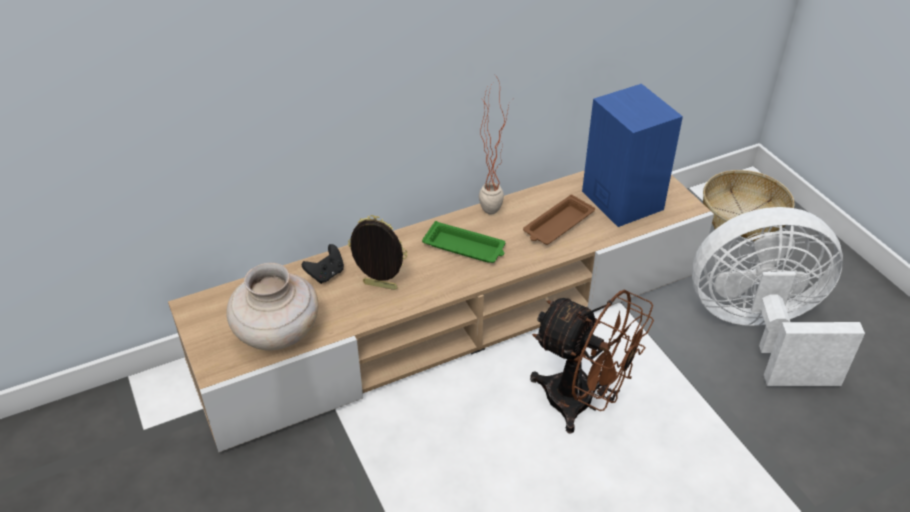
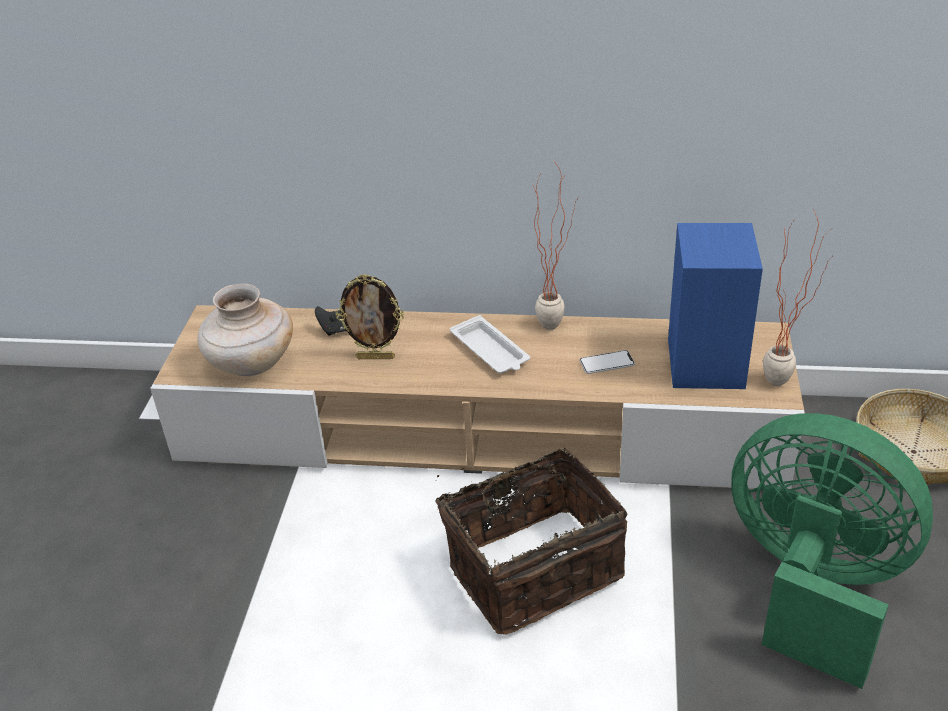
camera: 35 degrees right, 5 degrees down
picture frame [348,215,407,290] -> picture frame turned 135 degrees clockwise [336,274,404,359]
green tray [422,221,505,263] -> white tray [450,315,530,373]
brown tray [523,194,595,245] -> phone [579,350,635,374]
brown fan [530,290,654,434] -> basket [435,448,627,635]
white fan [692,207,865,386] -> green fan [731,413,933,689]
none -> potted plant [763,209,832,386]

